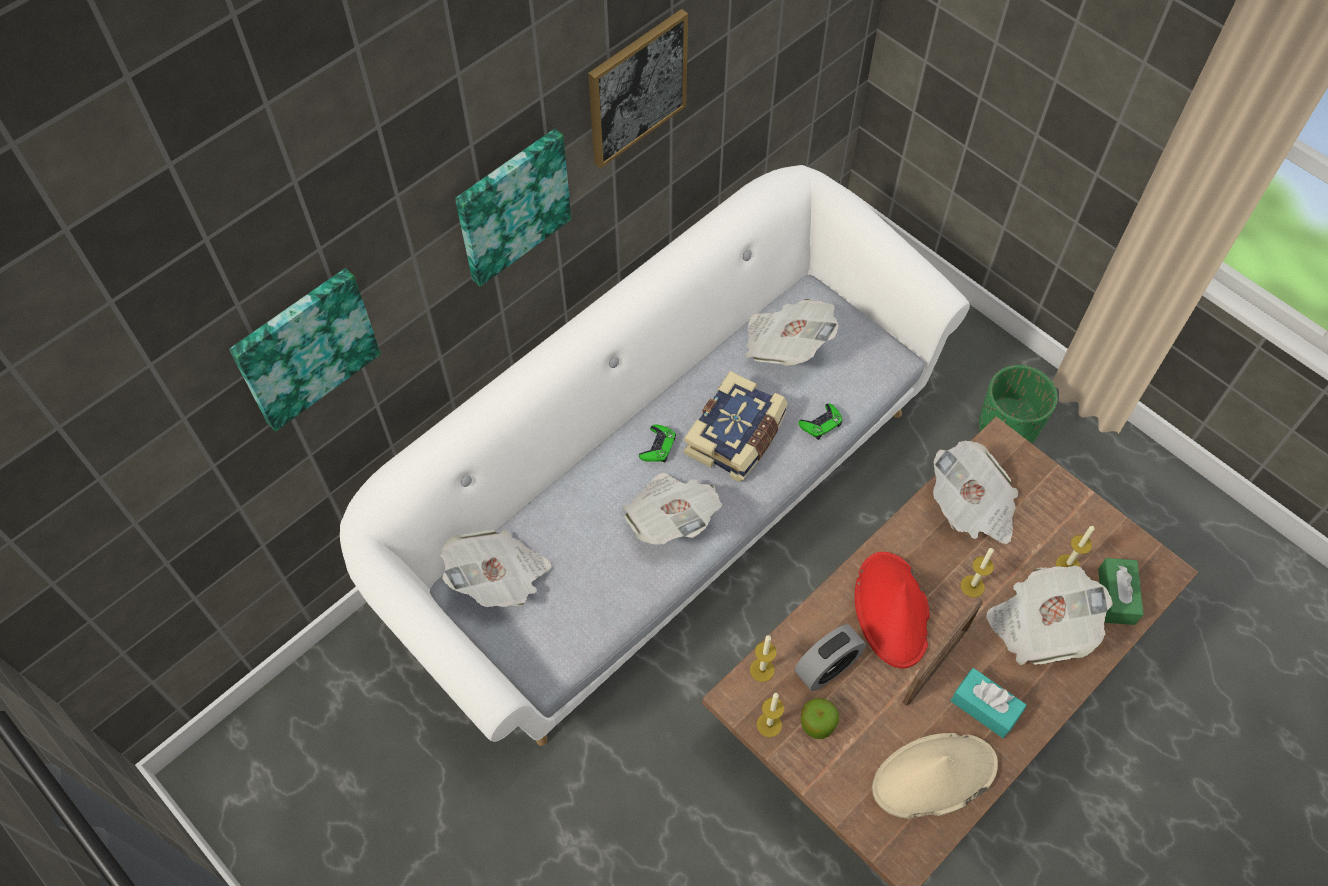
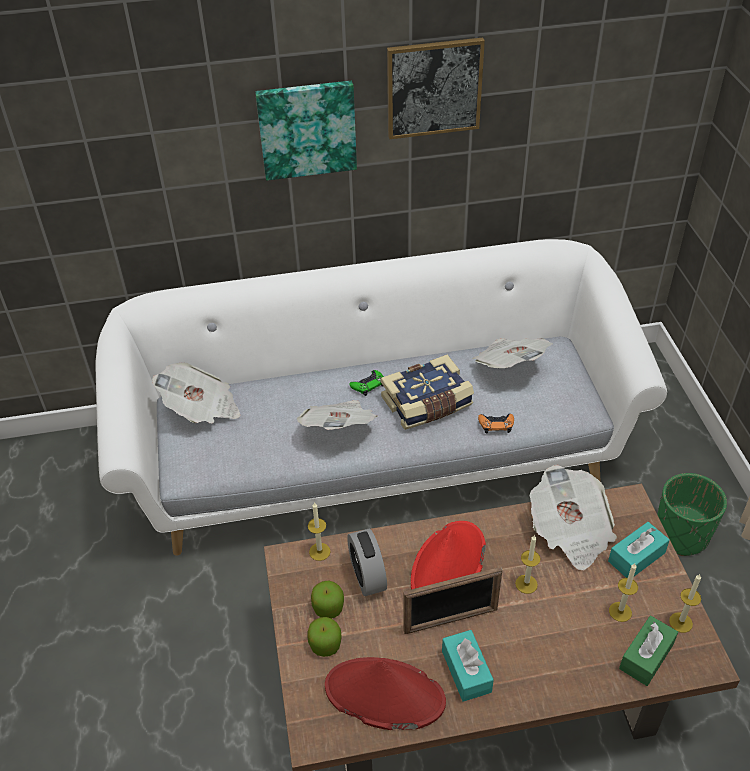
camera: 35 degrees right, 15 degrees down
picture [229,268,381,432] -> none
candle [757,693,784,737] -> candle moved to [669,574,701,633]
alarm clock [795,624,866,691] -> alarm clock turned 75 degrees clockwise [347,529,387,596]
green game controller [799,403,843,440] -> orange game controller [478,413,514,433]
beige hat [872,733,998,819] -> red hat [325,657,446,730]
newspaper [986,566,1113,665] -> none
none -> apple [307,617,341,657]
none -> turquoise tissue box [608,522,670,578]

